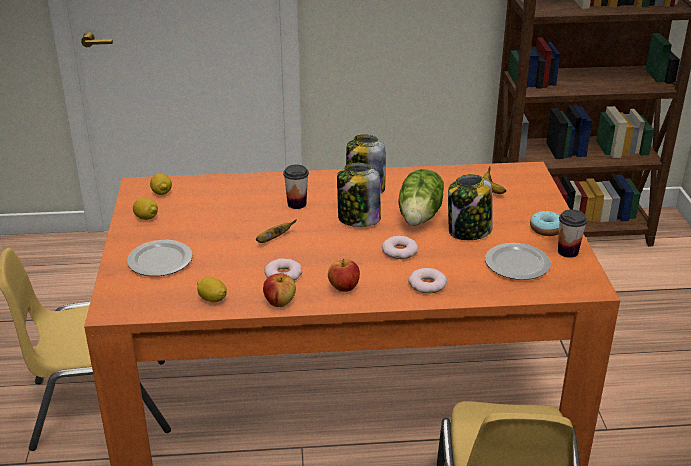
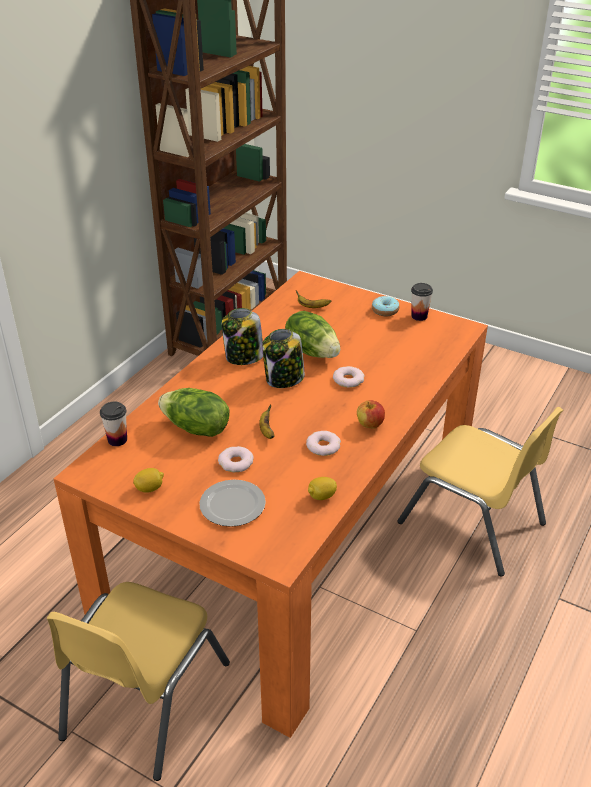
camera: 55 degrees left, 5 degrees up
lemon [150,173,172,195] -> none
apple [263,273,296,307] -> none
cup [283,164,309,209] -> cup moved to [100,402,127,446]
donut [408,268,447,293] -> donut moved to [218,446,254,472]
jar [448,174,493,240] -> none
plate [485,243,551,280] -> none
none -> lettuce [158,388,230,437]

